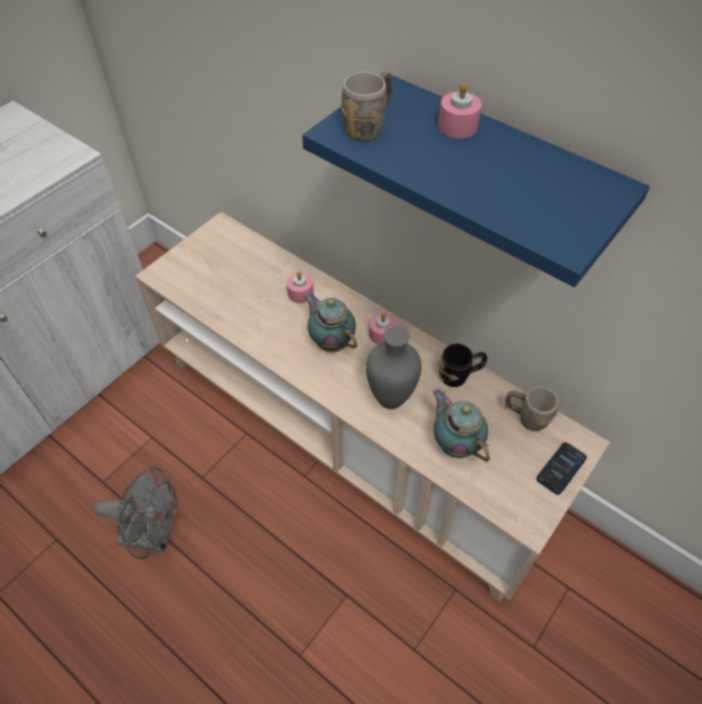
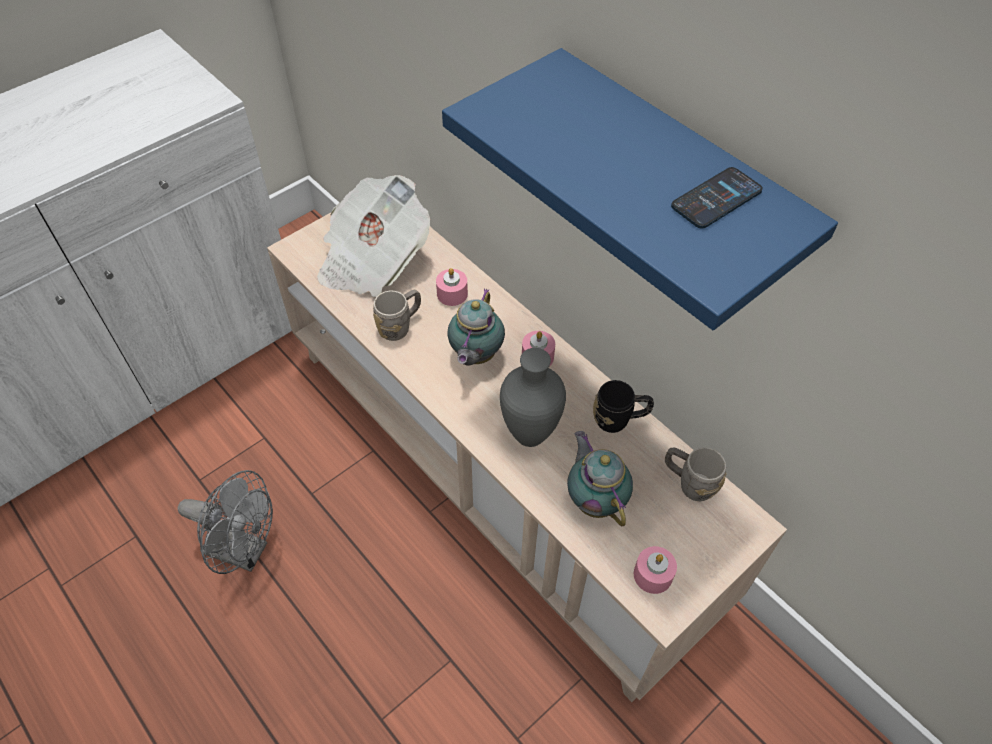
camera: 10 degrees right, 0 degrees up
teapot [304,293,357,352] -> teapot turned 135 degrees counterclockwise [448,288,505,366]
grey mug [341,72,393,141] -> grey mug moved to [373,290,421,341]
pink candle [438,83,482,138] -> pink candle moved to [634,546,677,594]
phone [536,442,587,495] -> phone moved to [671,167,763,229]
none -> newspaper [317,175,430,297]

